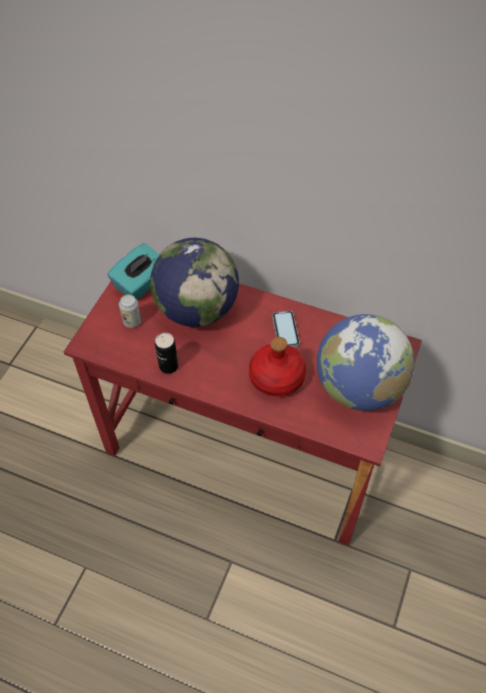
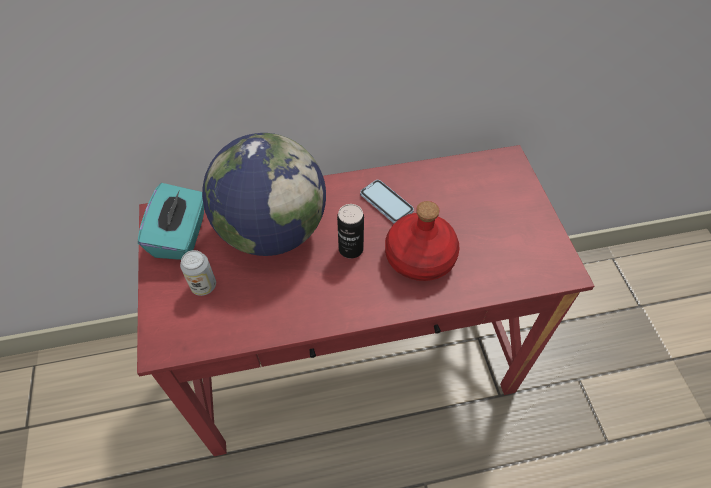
camera: 35 degrees left, 0 degrees up
can [155,333,178,374] -> can moved to [337,204,364,259]
globe [317,314,415,411] -> none

